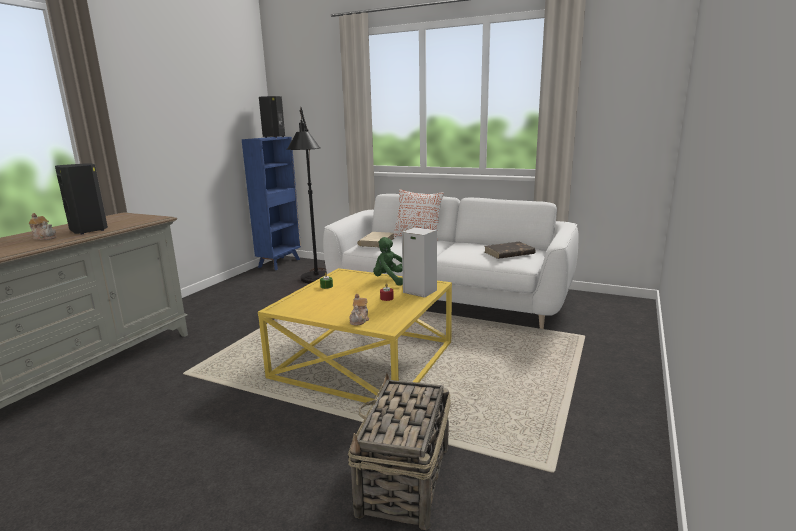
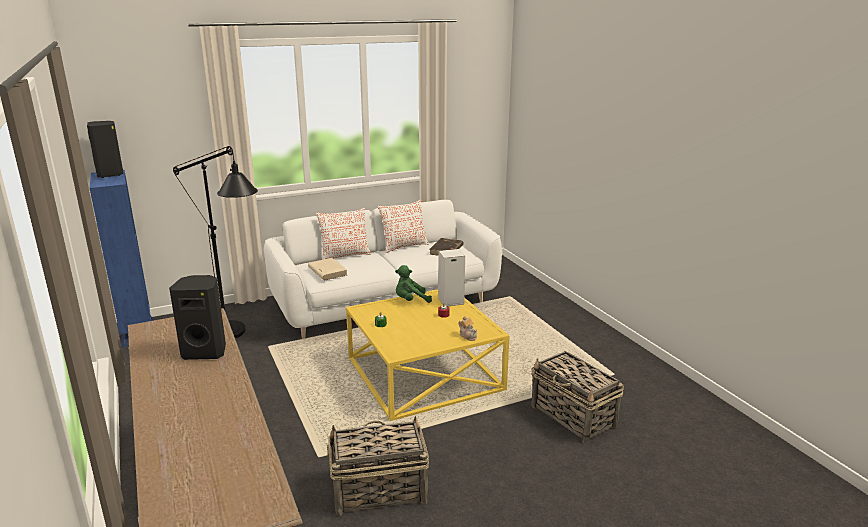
camera: 50 degrees left, 5 degrees up
teapot [29,213,57,240] -> none
none -> basket [327,416,429,516]
none -> white pillow [378,200,429,253]

